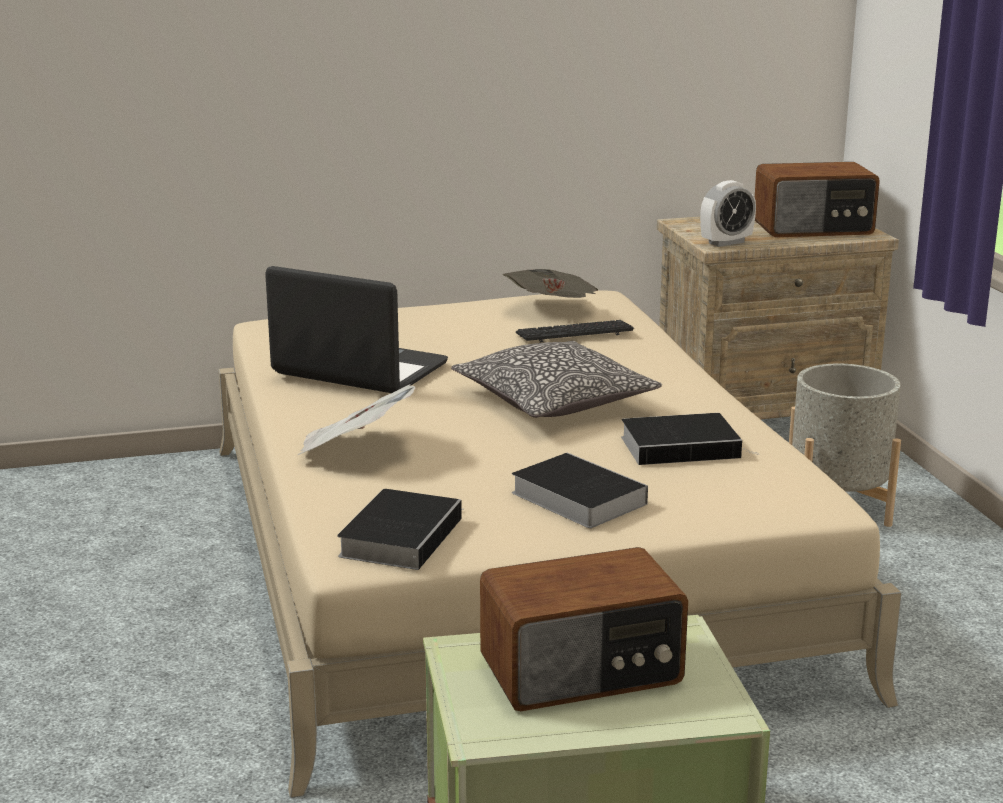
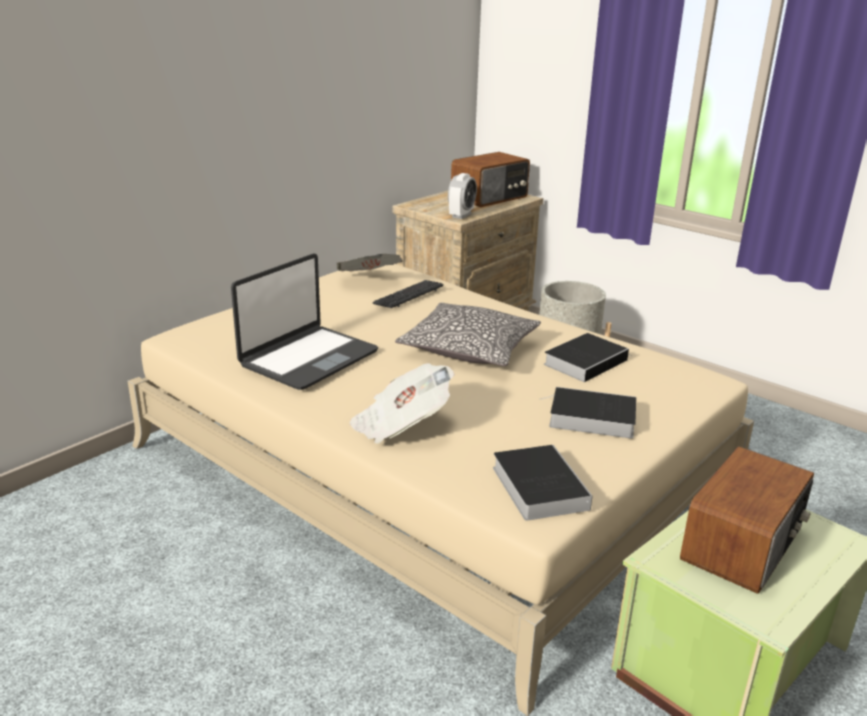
camera: 35 degrees left, 5 degrees up
laptop [265,266,448,393] -> laptop turned 135 degrees clockwise [231,254,378,390]

